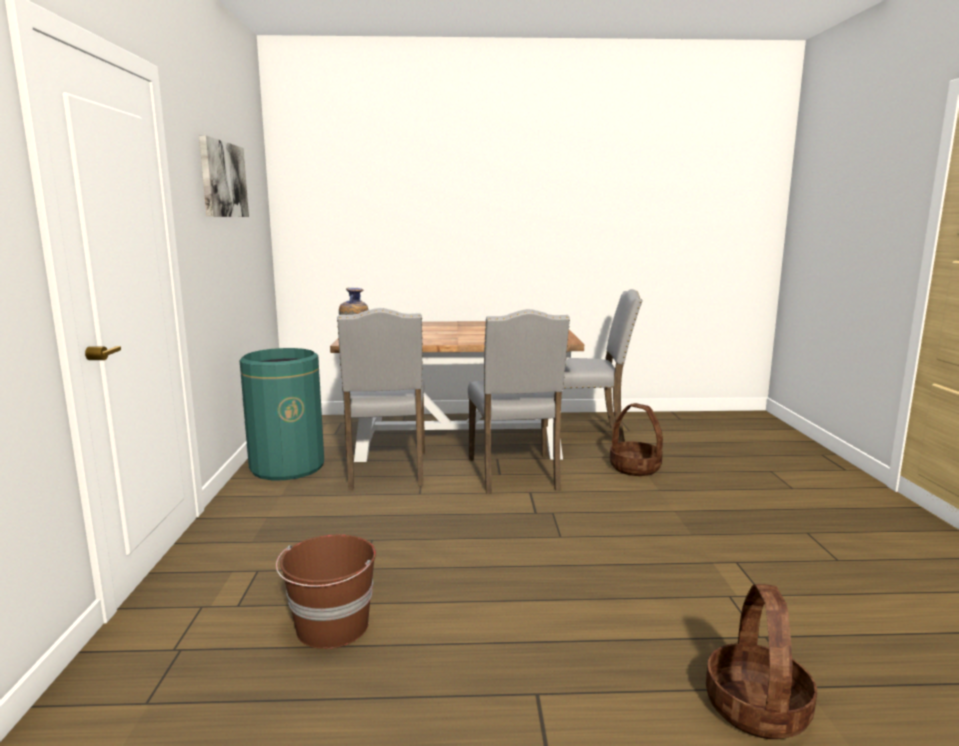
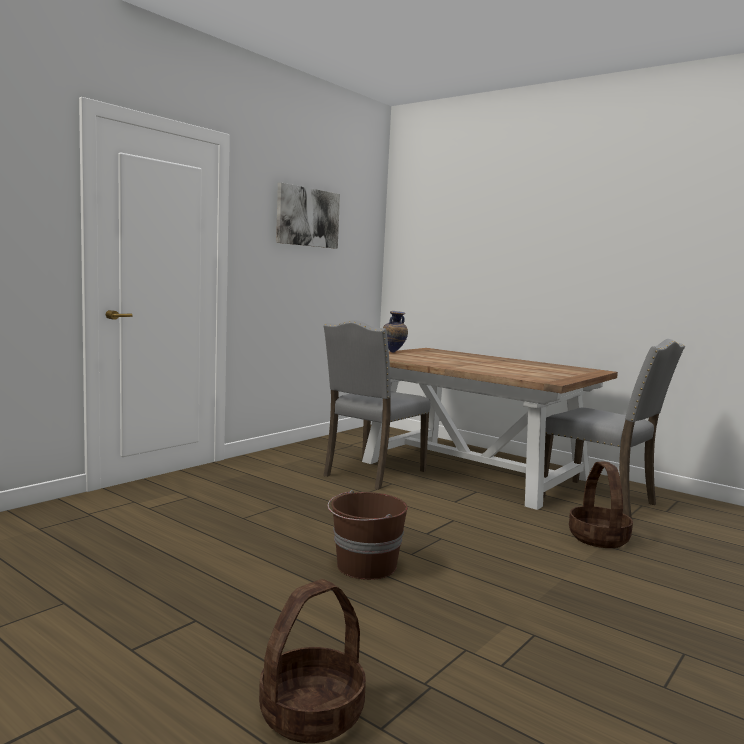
camera: 40 degrees right, 5 degrees down
green trash can [239,348,324,480] -> none
brown bucket [276,534,376,649] -> brown bucket moved to [328,490,408,580]
grey chair [468,309,570,494] -> none

